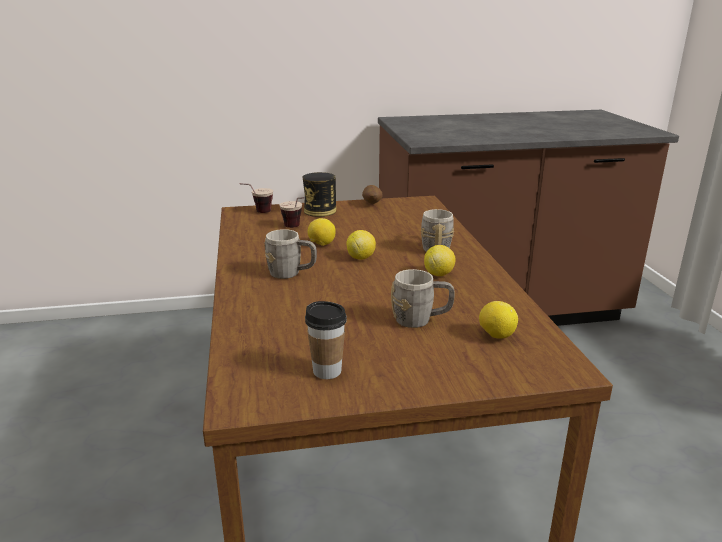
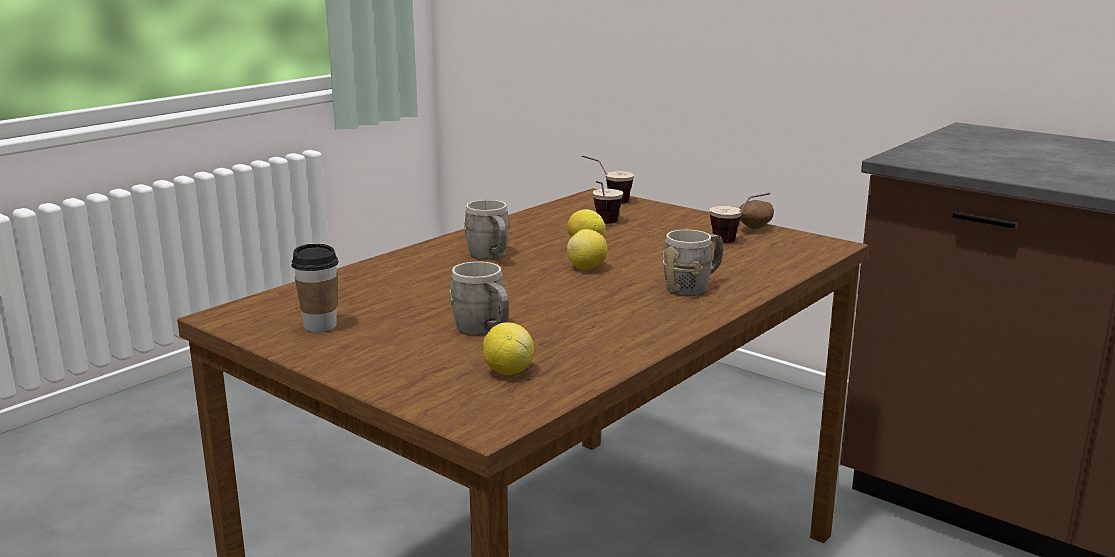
camera: 50 degrees right, 5 degrees down
can [303,172,336,217] -> none
lemon [424,245,456,276] -> none
none -> cup [709,193,770,243]

